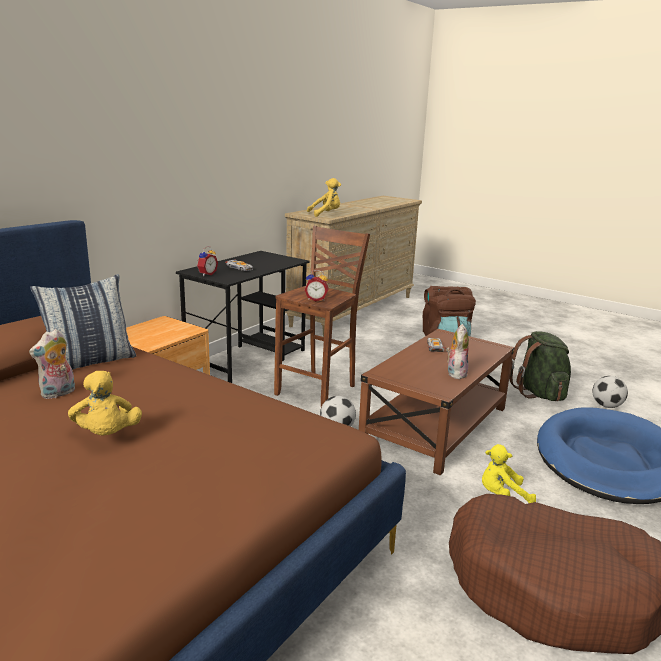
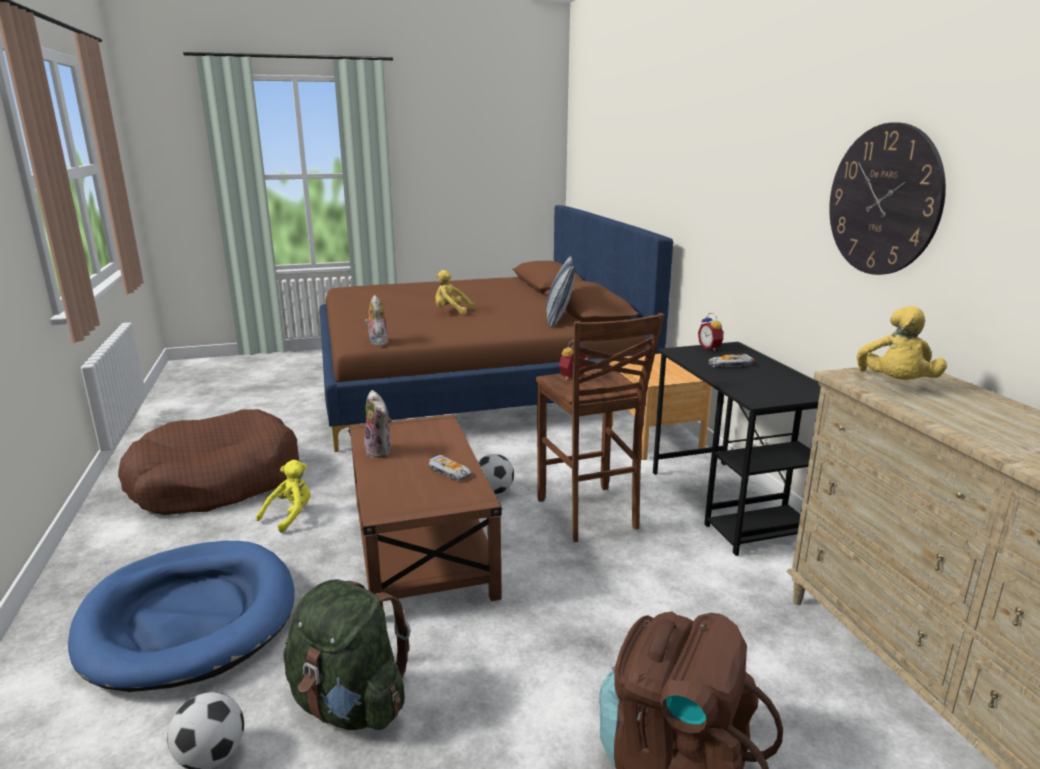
camera: 130 degrees right, 0 degrees up
plush toy [29,329,75,399] -> plush toy moved to [365,295,389,346]
none -> wall clock [829,122,946,275]

